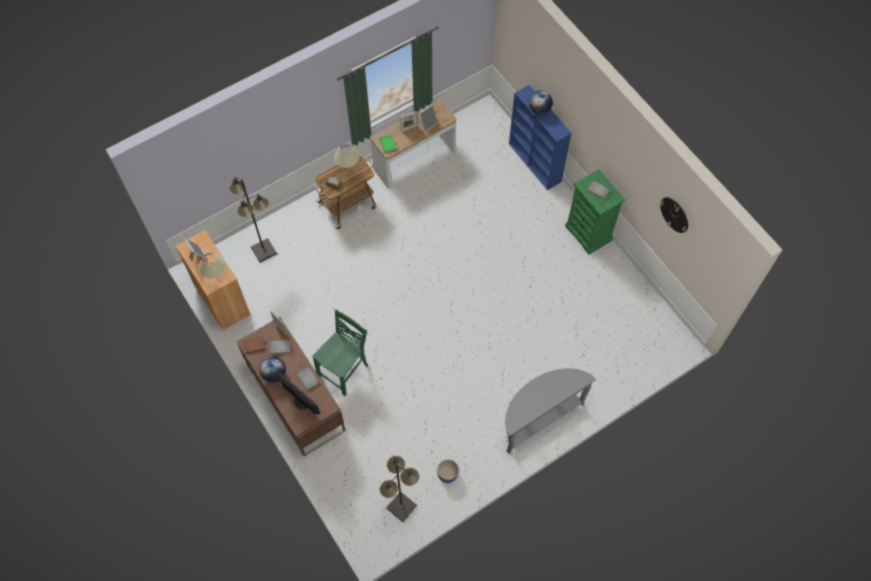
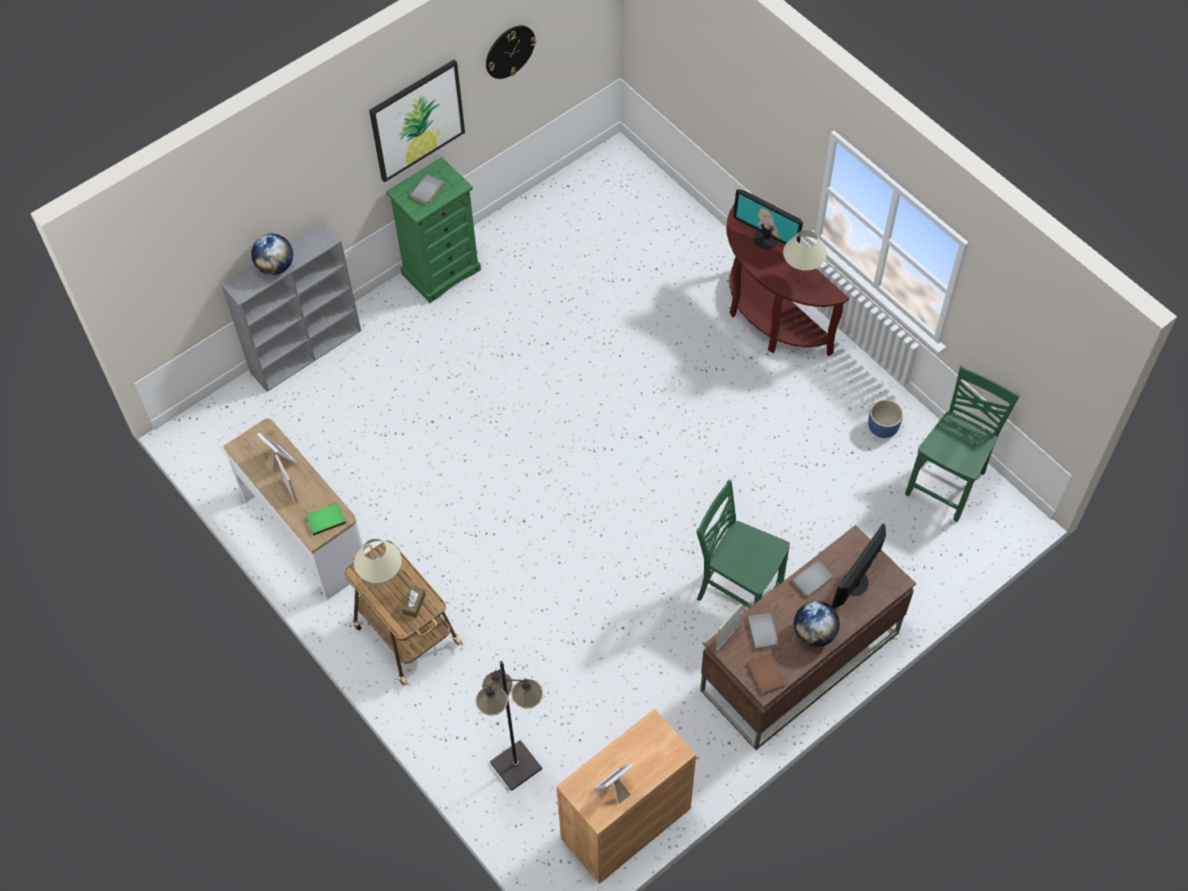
camera: 95 degrees left, 5 degrees down
beige table lamp [198,253,226,278] -> beige table lamp moved to [783,230,826,277]
black floor lamp [380,456,419,522] -> green chair [905,366,1020,522]
grey console table [505,368,596,454] -> brown console table [726,204,849,356]
blue bookcase [509,85,571,190] -> grey bookcase [221,222,361,392]
none -> picture [369,60,465,182]
none -> monitor [733,189,803,249]

